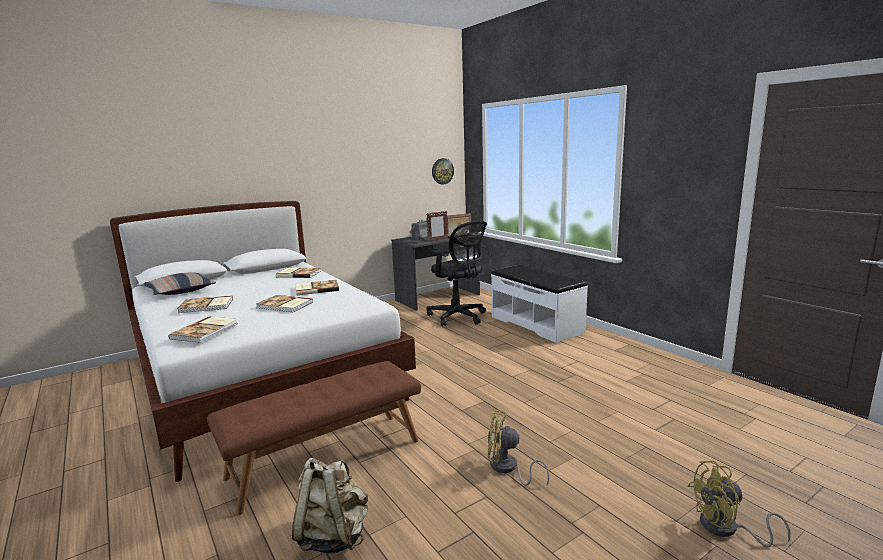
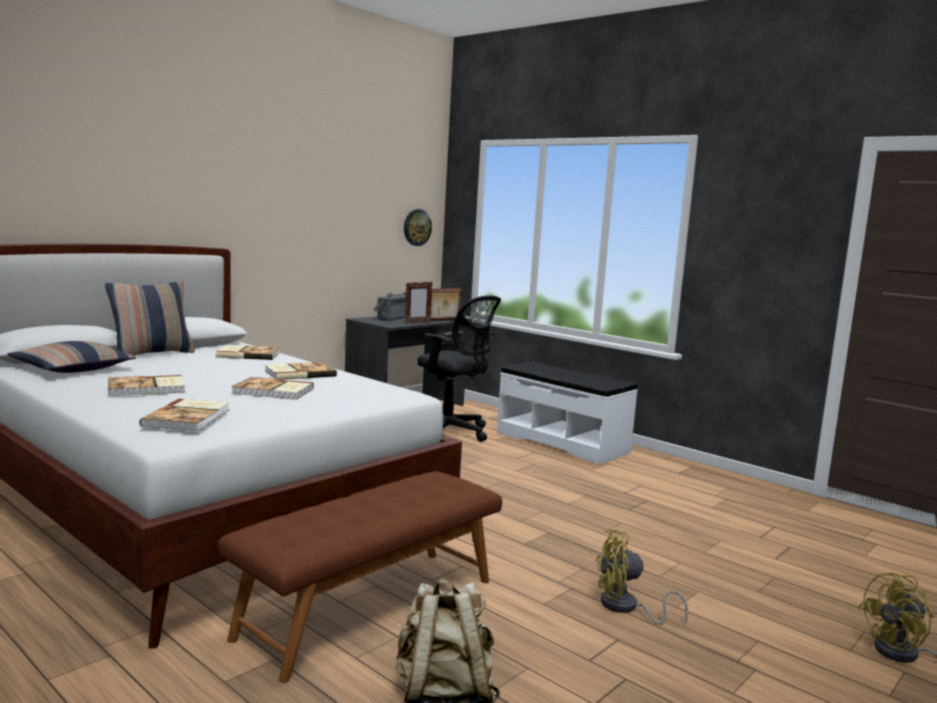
camera: 15 degrees left, 5 degrees down
none -> pillow [105,281,195,356]

